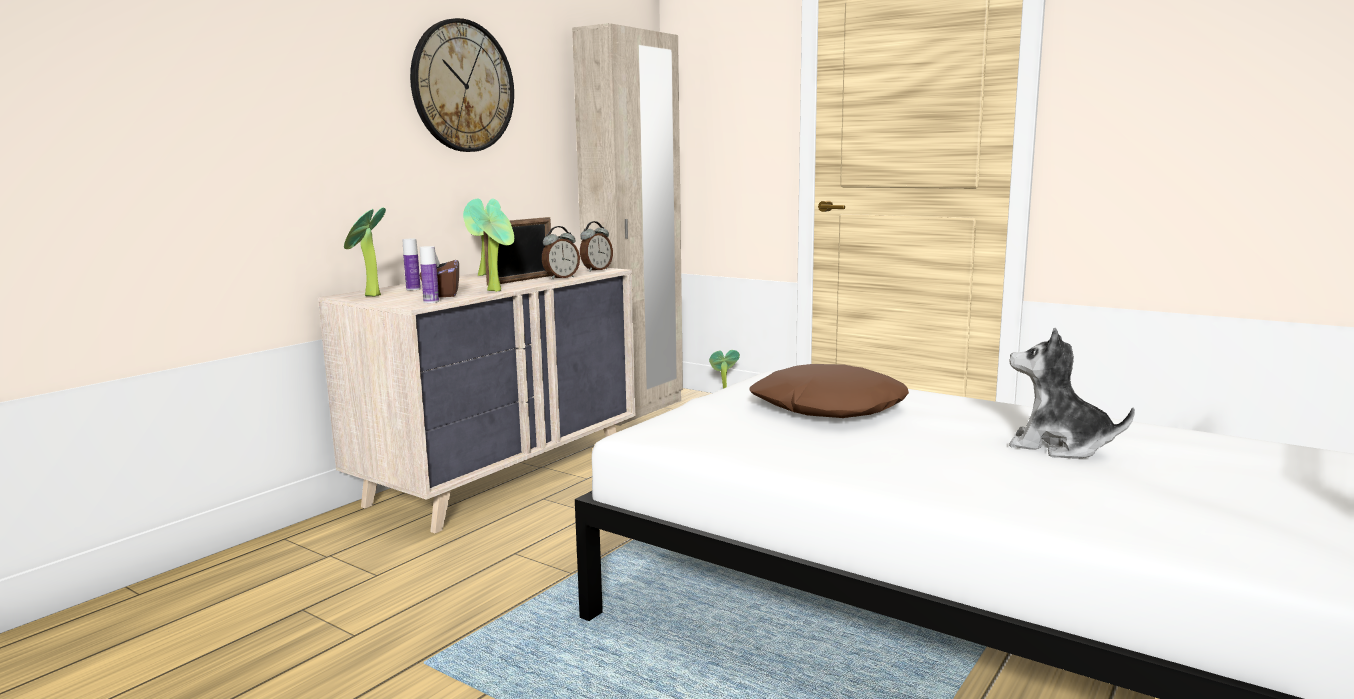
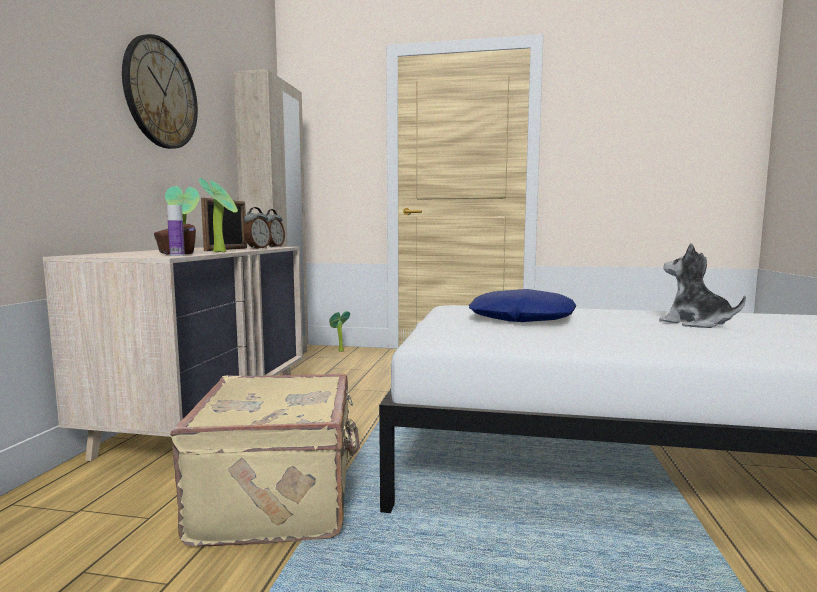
camera: 25 degrees left, 5 degrees down
potted plant [344,207,386,297] -> none
bottle [402,239,421,290] -> none
brown pillow [749,364,909,418] -> blue pillow [469,289,576,322]
plush toy [1009,327,1135,459] -> plush toy turned 45 degrees clockwise [659,243,746,328]
none -> beige suitcase [170,374,360,546]

